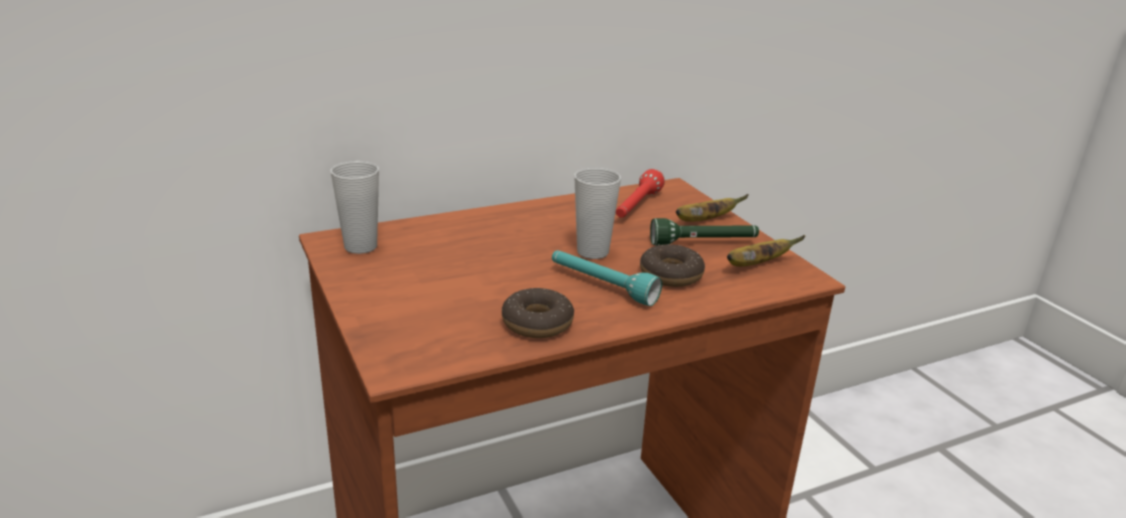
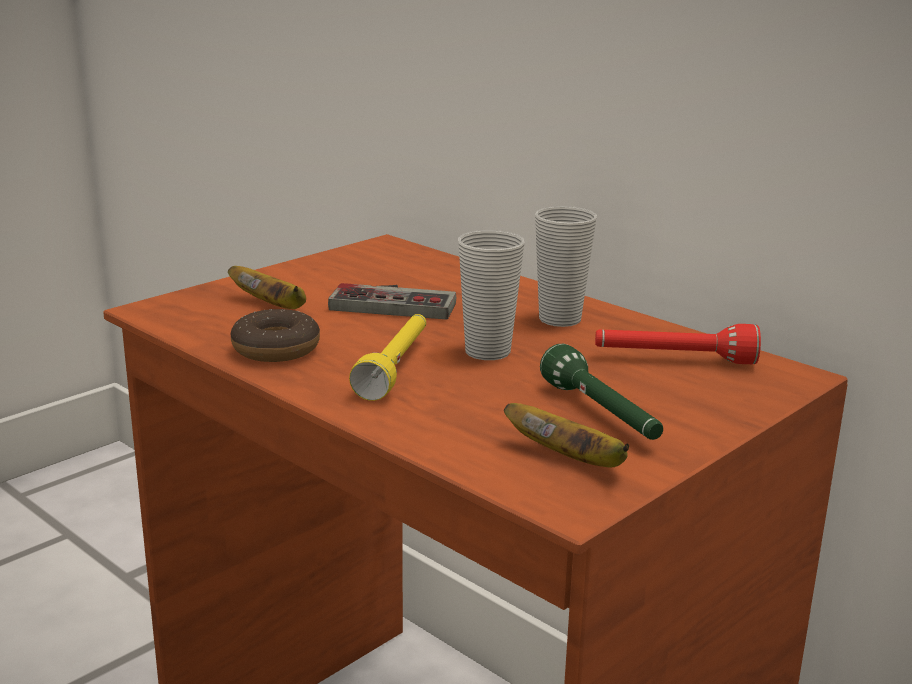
camera: 70 degrees right, 5 degrees down
cup [331,161,379,254] -> cup moved to [535,206,597,327]
turquoise flashlight [552,250,662,306] -> yellow flashlight [349,314,426,401]
donut [640,244,705,287] -> none
banana [676,194,749,222] -> banana moved to [228,266,306,309]
none -> game controller [328,283,456,319]

